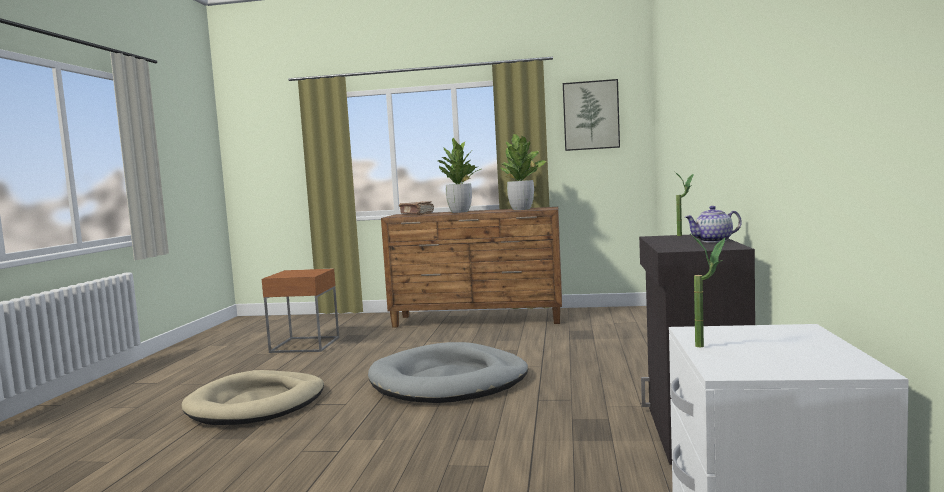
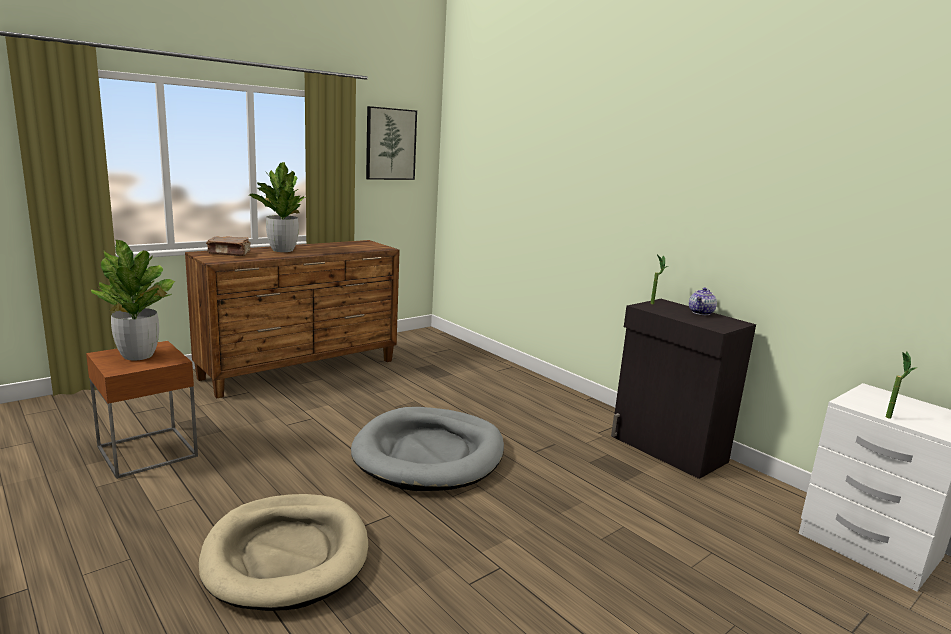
camera: 50 degrees left, 10 degrees up
potted plant [500,134,546,210] -> potted plant moved to [91,240,175,361]

